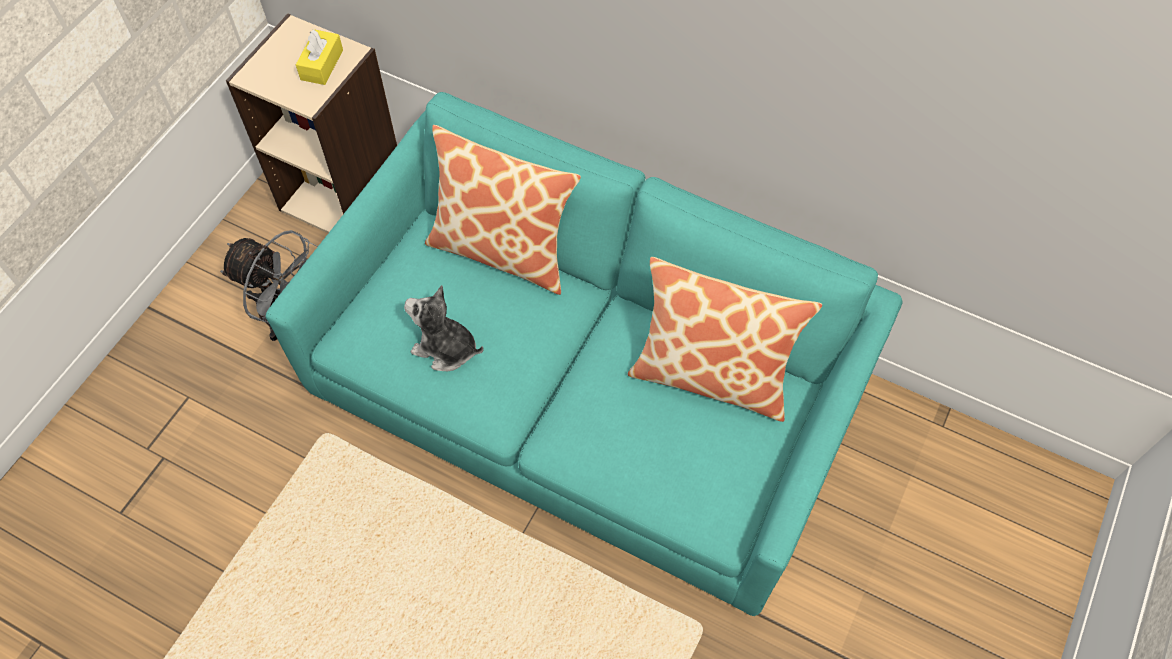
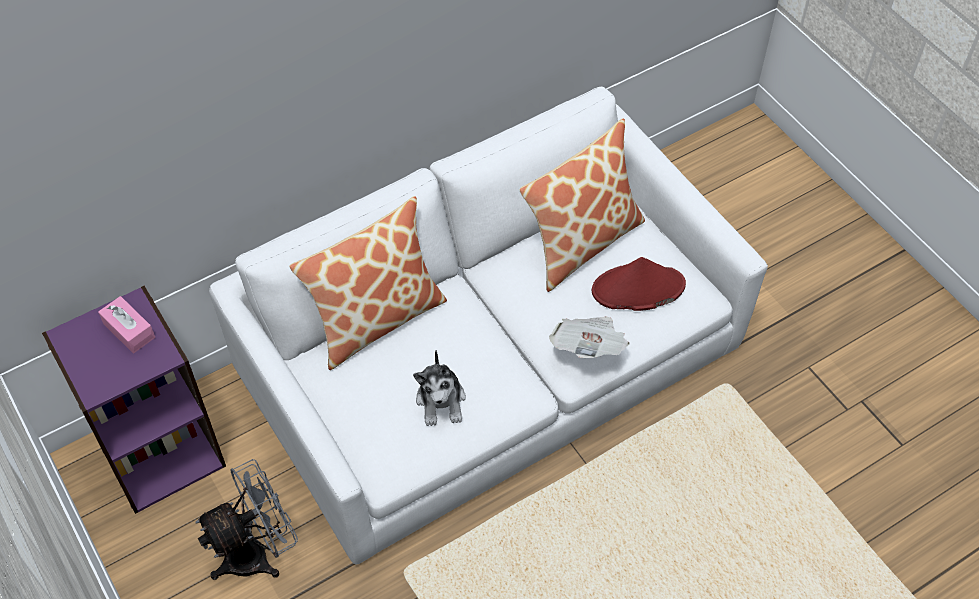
camera: 60 degrees left, 5 degrees down
beige bookcase [226,14,397,233] -> purple bookcase [42,286,226,514]
turquoise sofa [266,92,903,616] -> white sofa [209,87,768,565]
yellow tissue box [296,30,343,85] -> pink tissue box [98,296,155,353]
plush toy [404,285,484,371] -> plush toy turned 60 degrees counterclockwise [413,350,466,426]
none -> newspaper [549,316,630,358]
none -> red hat [592,257,686,311]

